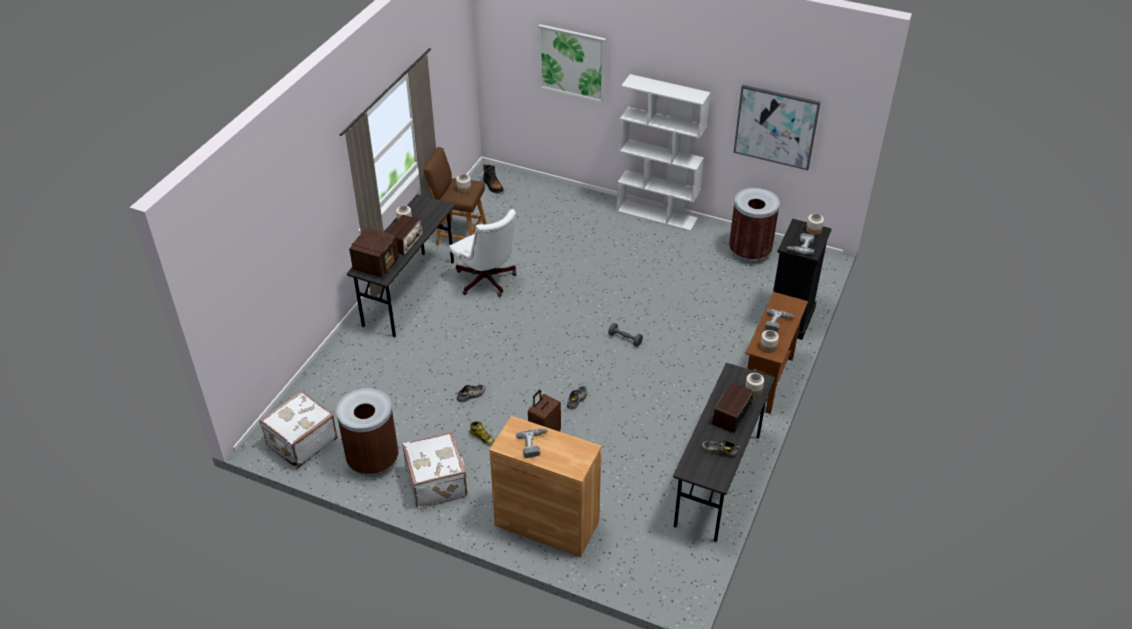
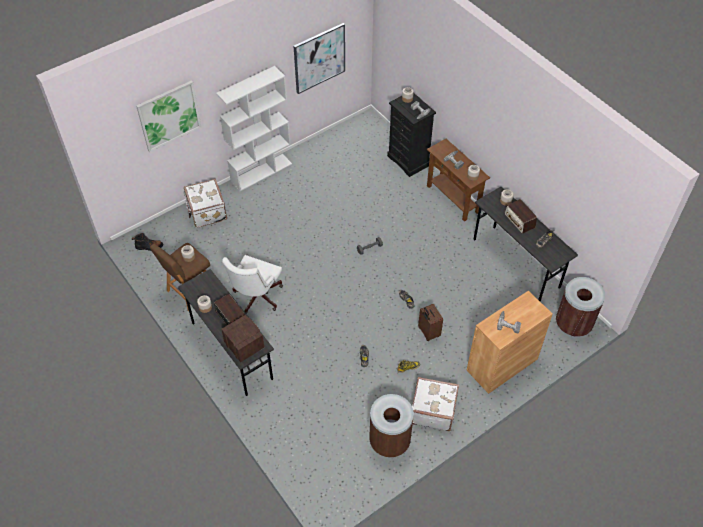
camera: 60 degrees left, 10 degrees up
white suitcase [260,390,338,469] -> white suitcase moved to [184,179,227,228]
white office chair [449,209,517,297] -> white office chair turned 120 degrees clockwise [222,255,283,314]
brown trash can [729,188,780,263] -> brown trash can moved to [556,277,605,337]

